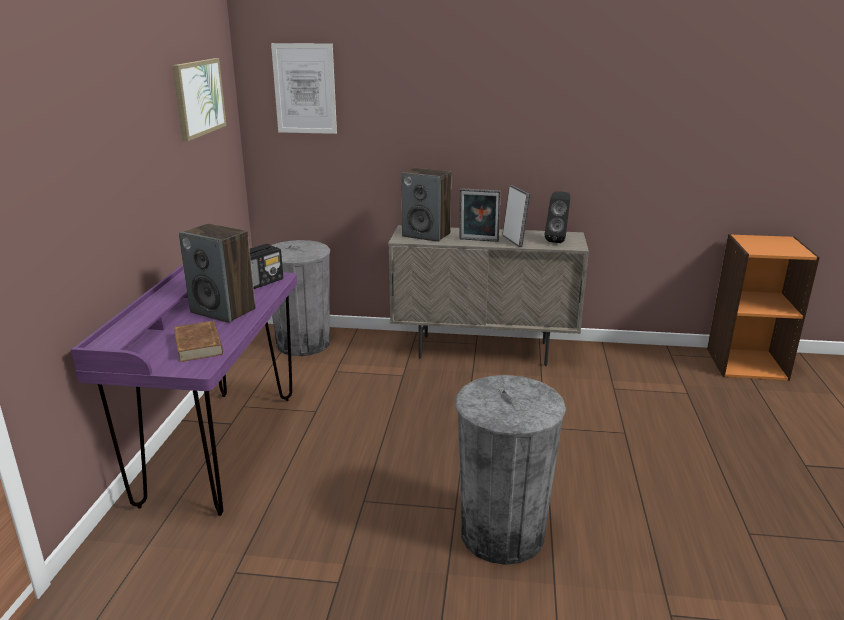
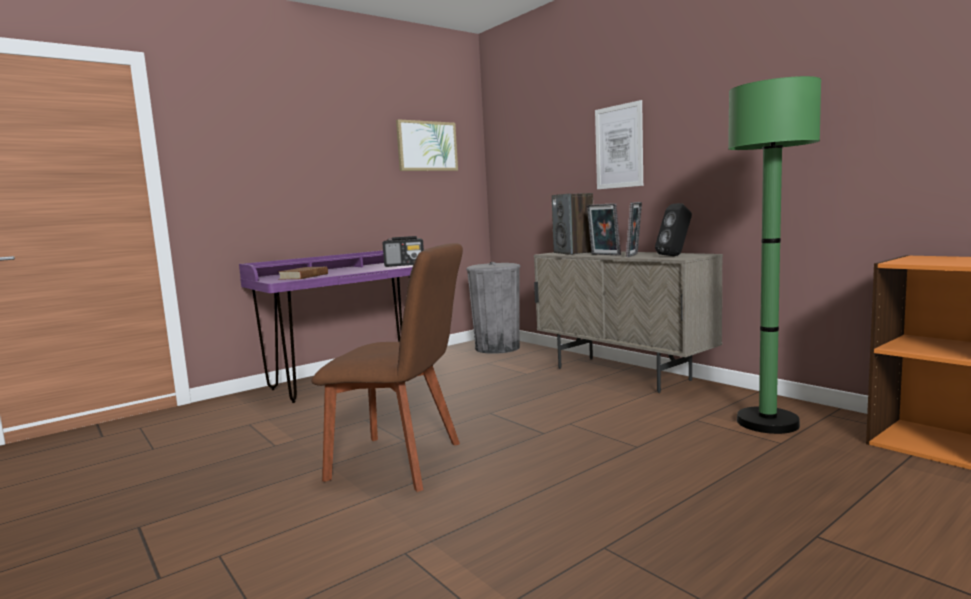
camera: 45 degrees right, 15 degrees down
speaker [179,223,255,323] -> none
picture [271,43,337,134] -> picture moved to [595,100,643,189]
grey trash can [456,375,566,565] -> brown chair [311,243,463,492]
none -> green floor lamp [728,76,821,434]

